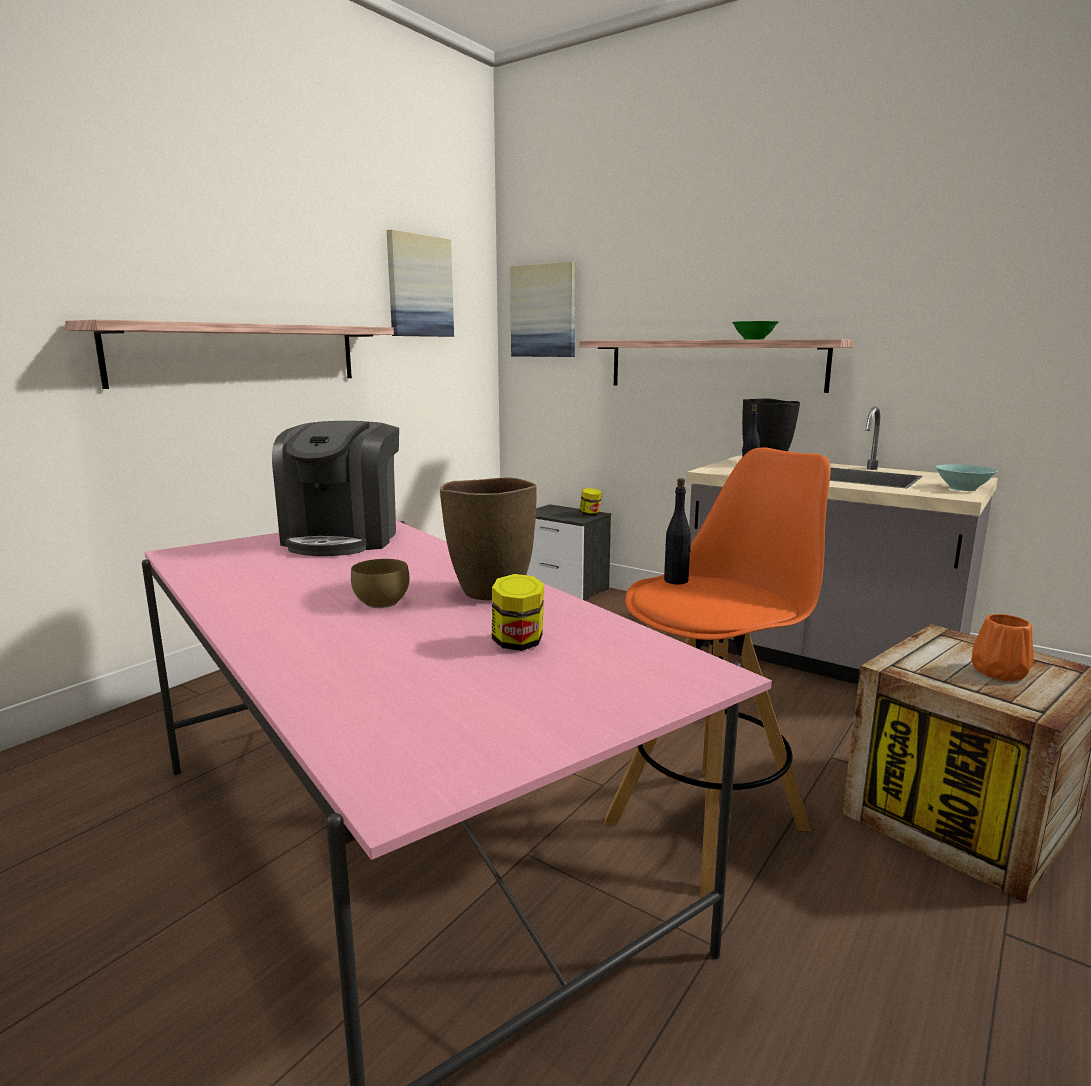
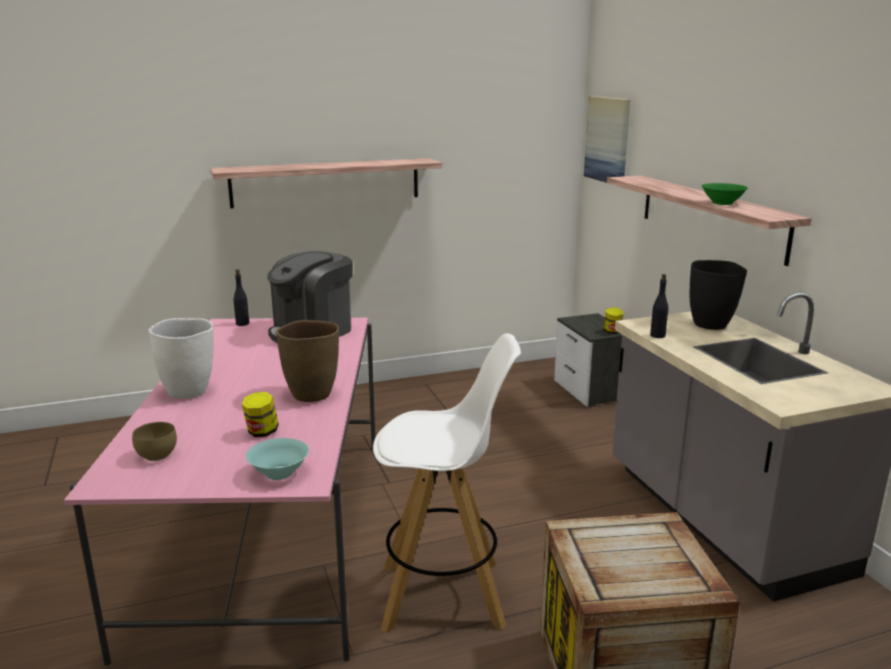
camera: 35 degrees right, 5 degrees up
brown bowl [351,559,409,608] -> brown bowl moved to [132,422,177,461]
picture [387,229,454,337] -> none
orange stool [604,447,830,897] -> white stool [373,334,521,633]
black bottle [664,478,691,584] -> black bottle moved to [234,269,249,326]
turquoise bowl [935,464,997,491] -> turquoise bowl moved to [246,438,309,480]
orange vase [971,614,1034,681] -> none
none -> white vase [149,318,214,399]

